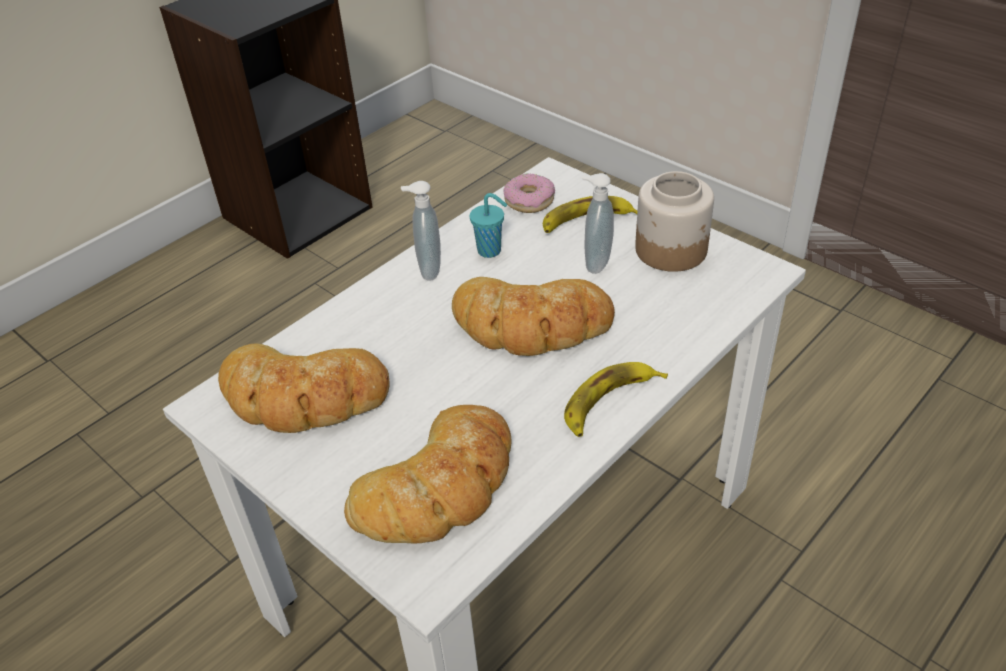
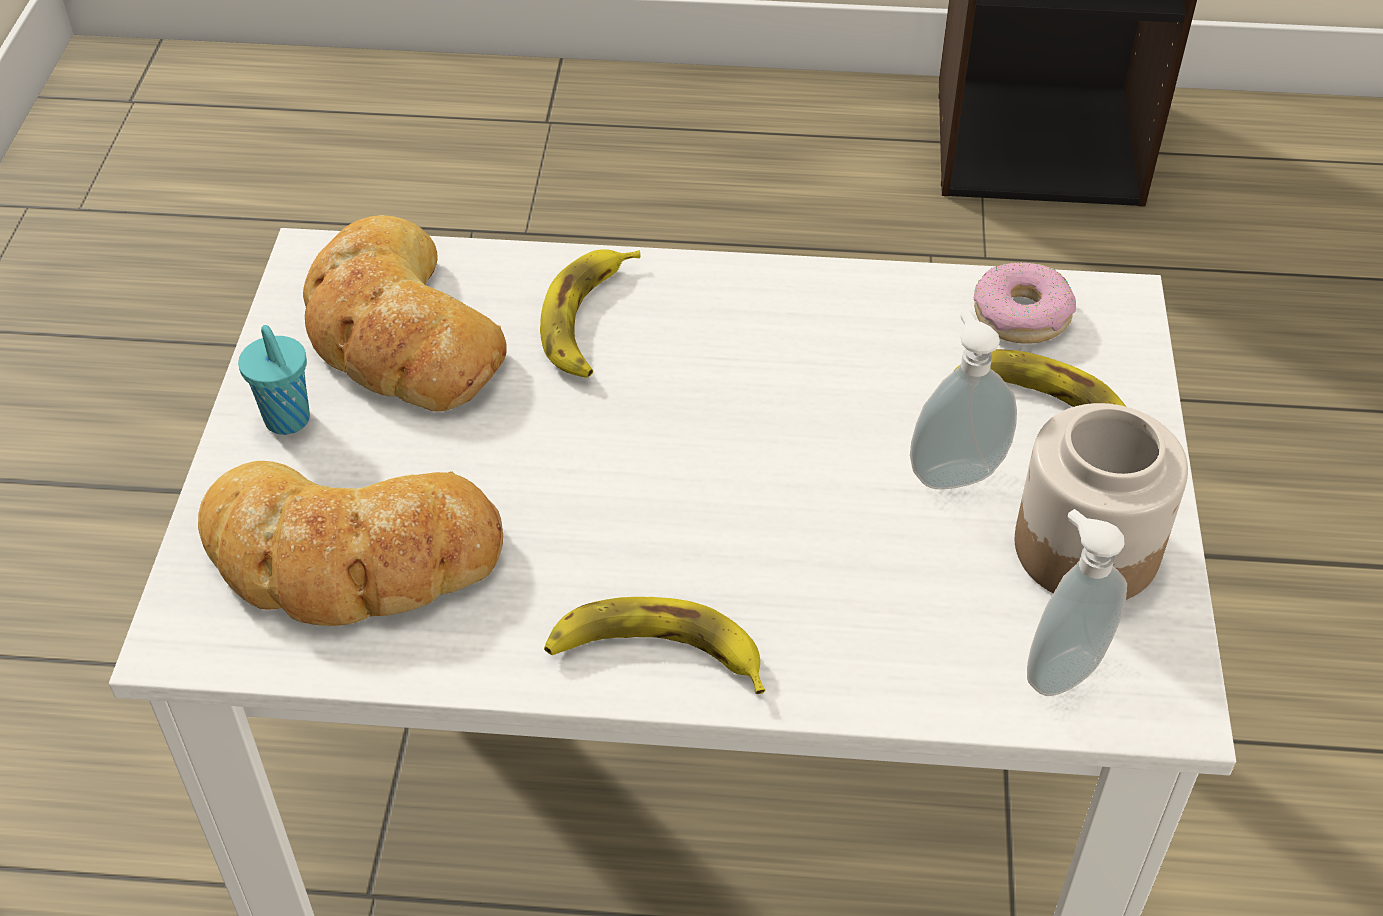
camera: 50 degrees right, 5 degrees up
soap dispenser [401,181,441,281] -> soap dispenser moved to [1027,509,1127,696]
bread [452,277,615,356] -> none
turquoise cup [470,193,507,258] -> turquoise cup moved to [238,325,310,435]
none -> banana [540,249,641,378]

